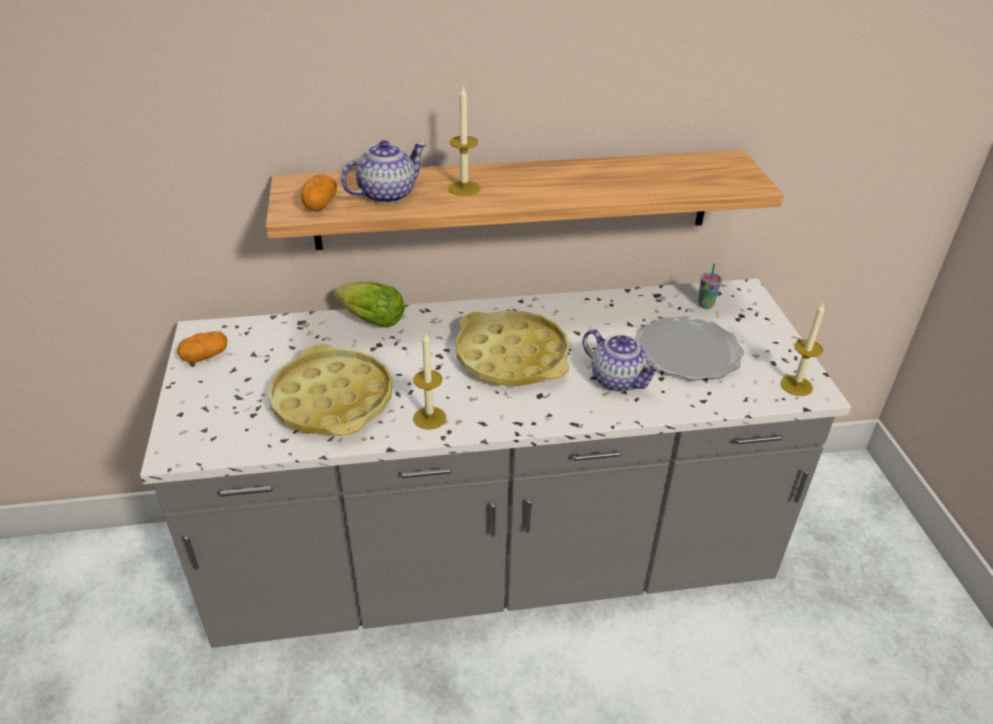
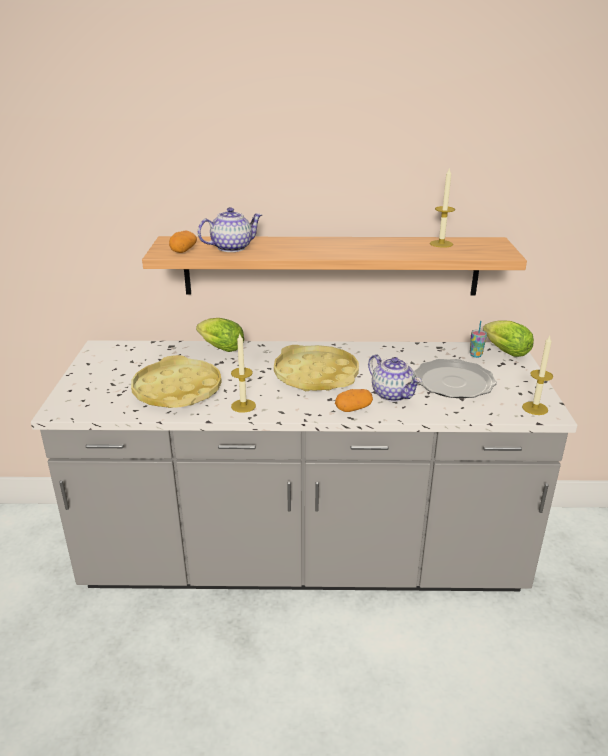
camera: 10 degrees right, 10 degrees down
potato [177,331,227,363] -> potato moved to [335,389,373,412]
candle [448,87,480,196] -> candle moved to [430,167,455,248]
none -> lettuce [483,320,534,357]

